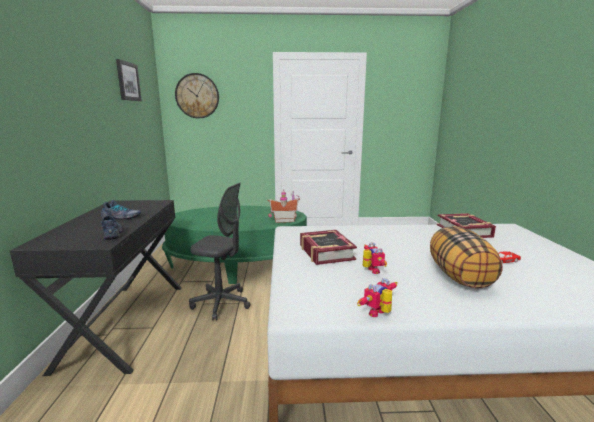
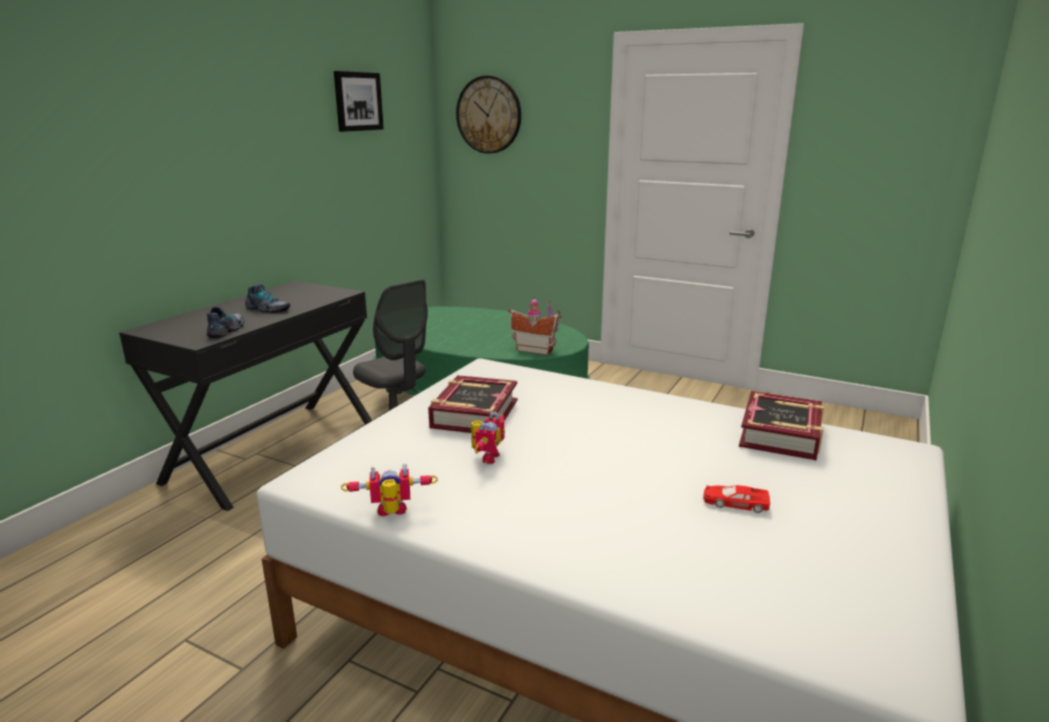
camera: 30 degrees right, 5 degrees up
pillow [430,226,503,289] -> none

